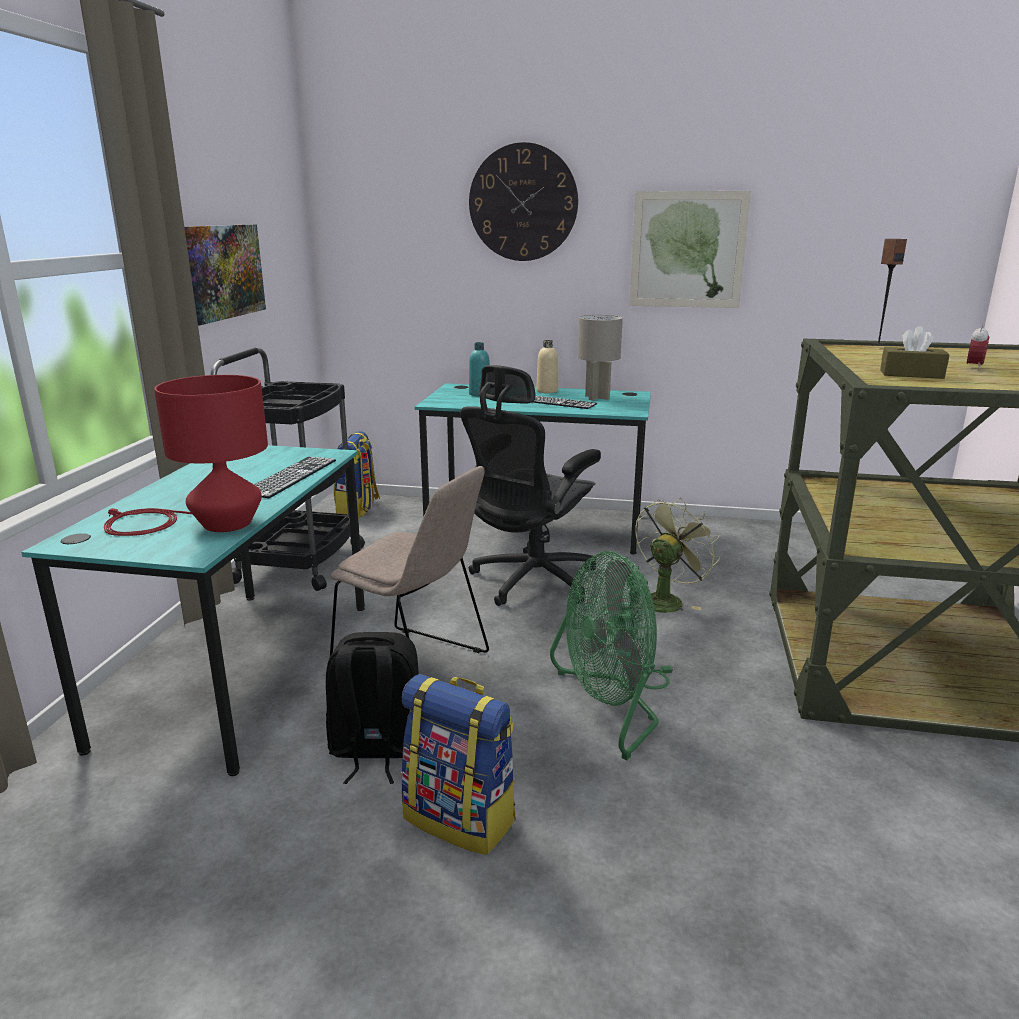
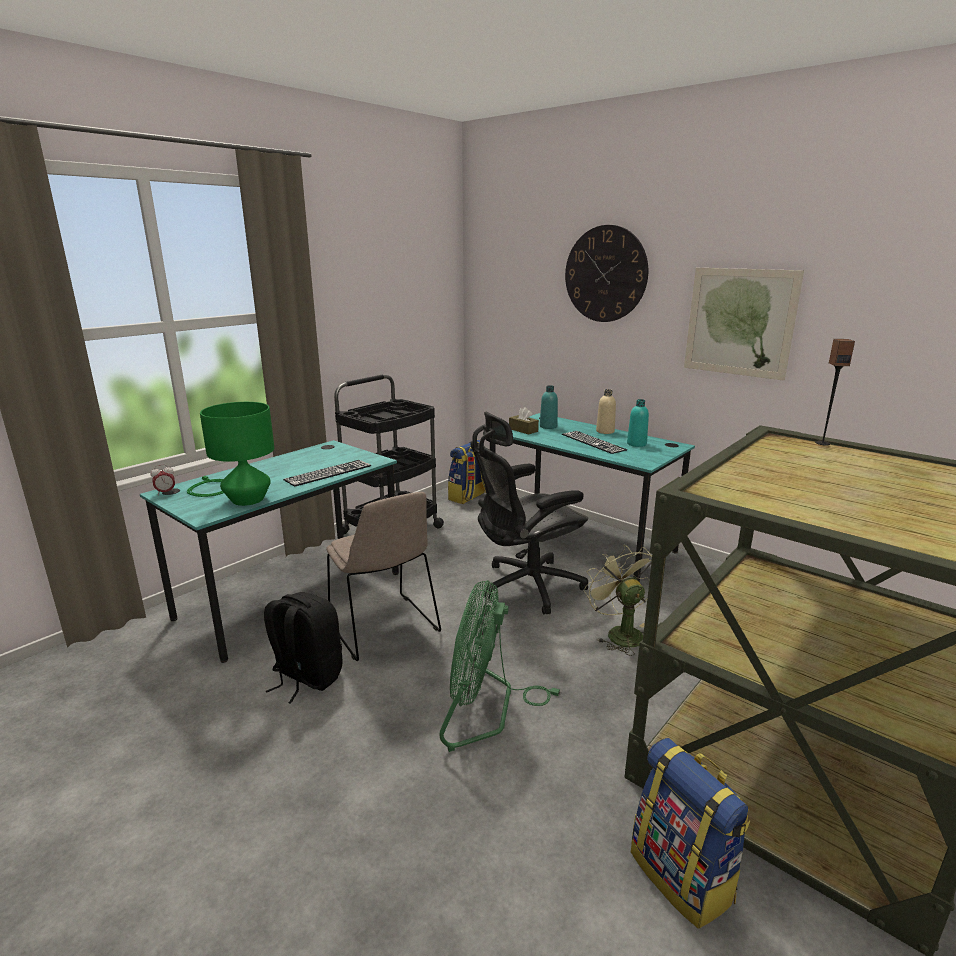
camera: 30 degrees right, 0 degrees up
red table lamp [104,375,268,536] -> green table lamp [187,402,274,506]
picture [184,224,266,325] -> none
backpack [401,674,516,855] -> backpack moved to [631,738,751,929]
grey table lamp [578,315,623,400] -> turquoise bottle [627,399,649,447]
green fan [628,498,720,613] -> green fan turned 90 degrees counterclockwise [584,545,652,656]
brown tissue box [880,326,949,379] -> brown tissue box moved to [509,407,539,435]
alarm clock [967,323,989,370] -> alarm clock moved to [150,464,175,494]

